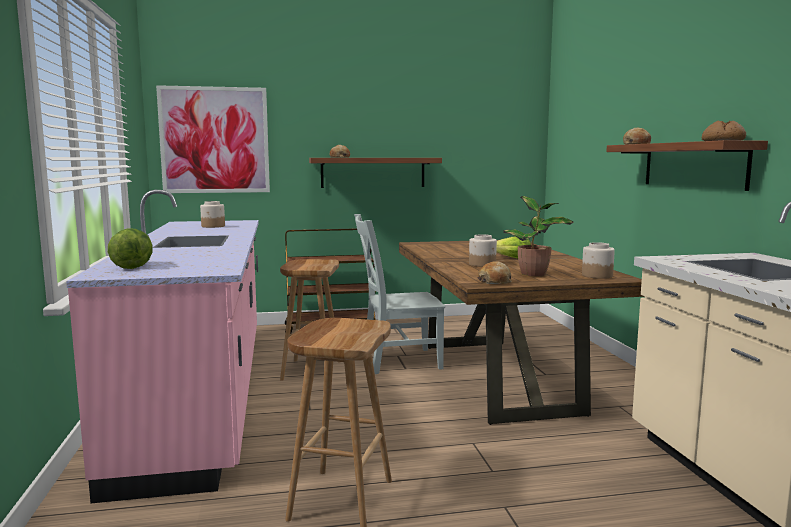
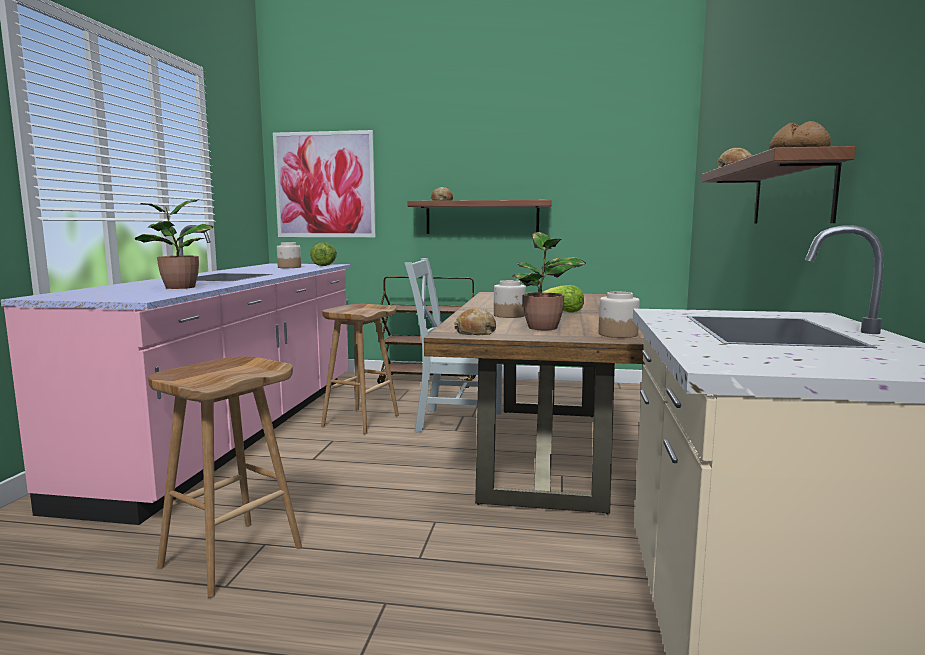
camera: 20 degrees right, 0 degrees up
lettuce [108,228,152,269] -> lettuce moved to [310,242,337,266]
none -> potted plant [135,199,213,289]

